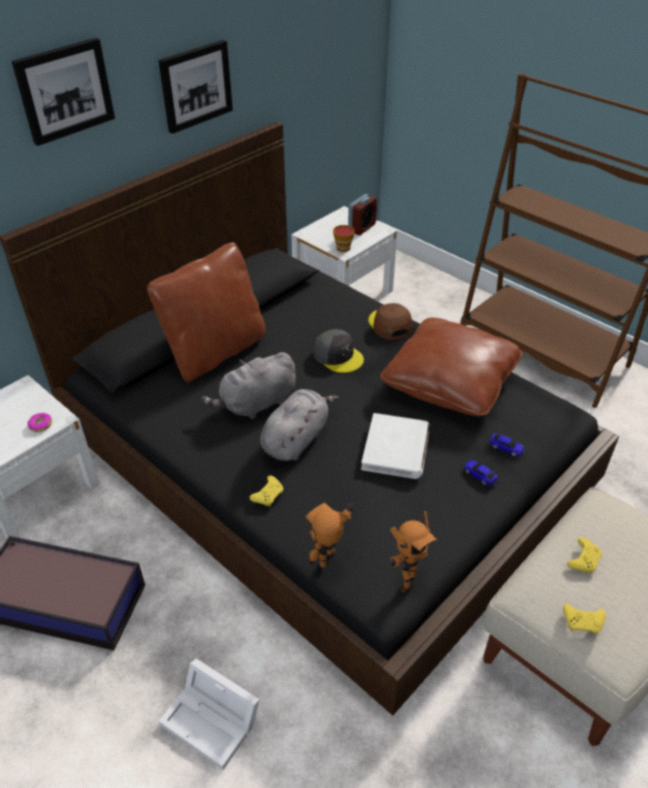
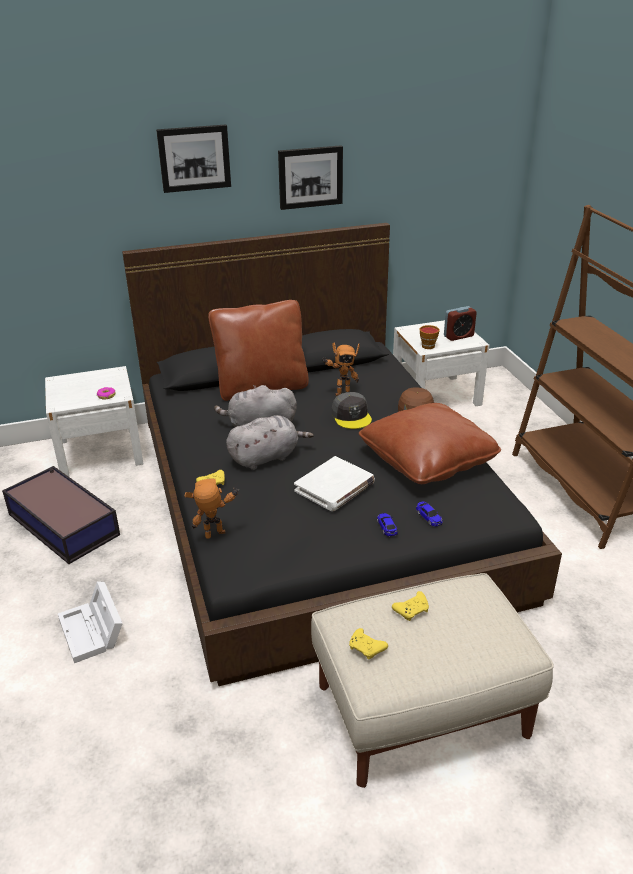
camera: 30 degrees right, 10 degrees down
toy robot [388,511,437,593] -> toy robot moved to [322,342,360,396]

